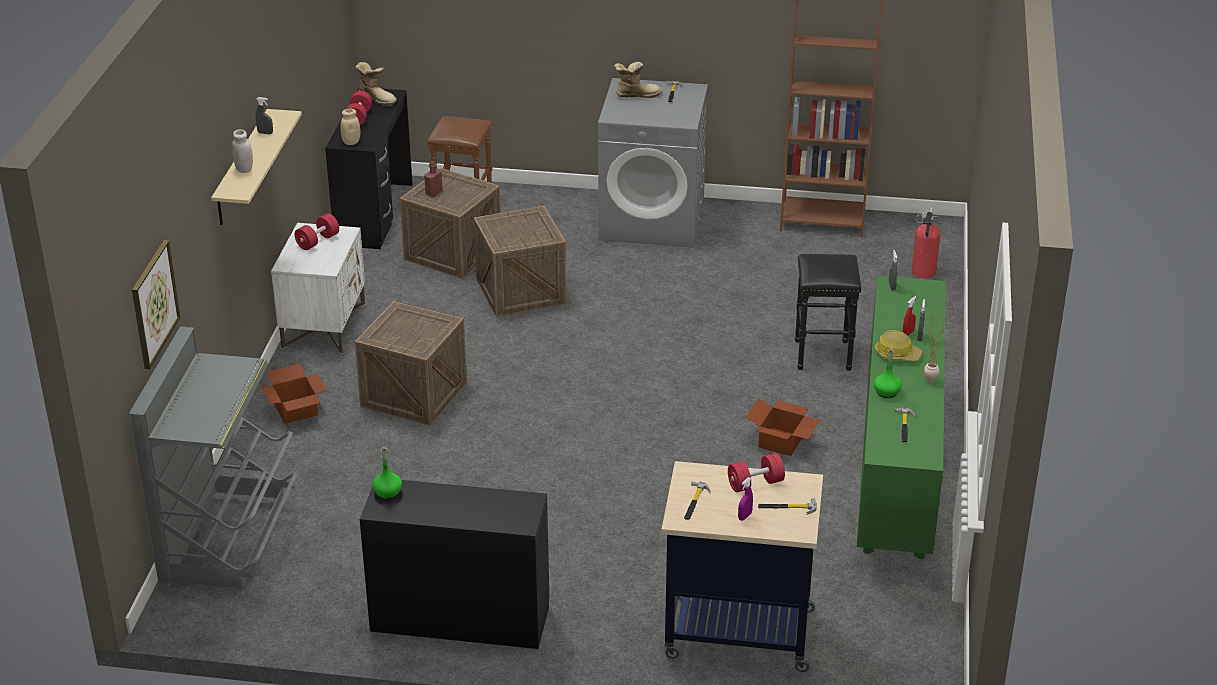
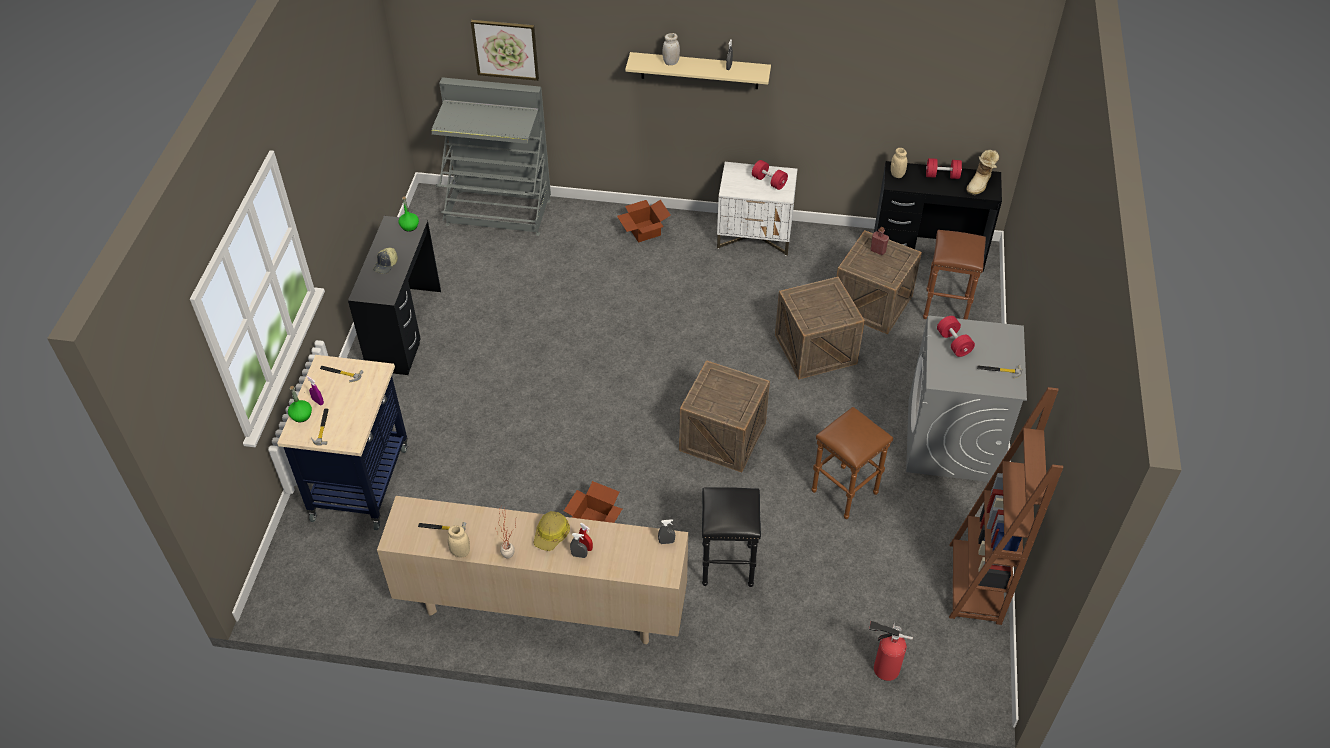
camera: 90 degrees right, 15 degrees up
crate [355,301,467,426] -> crate moved to [679,360,770,472]
boot [614,62,662,98] -> none
red dumbbell [728,453,785,492] -> red dumbbell moved to [937,316,975,357]
green cabinet [857,276,946,559] -> beige cabinet [377,496,688,644]
green bottle [874,348,902,398] -> green bottle moved to [288,386,312,422]
none -> cap [373,248,398,274]
none -> beige jar [448,525,470,558]
none -> brown stool [812,407,893,519]

